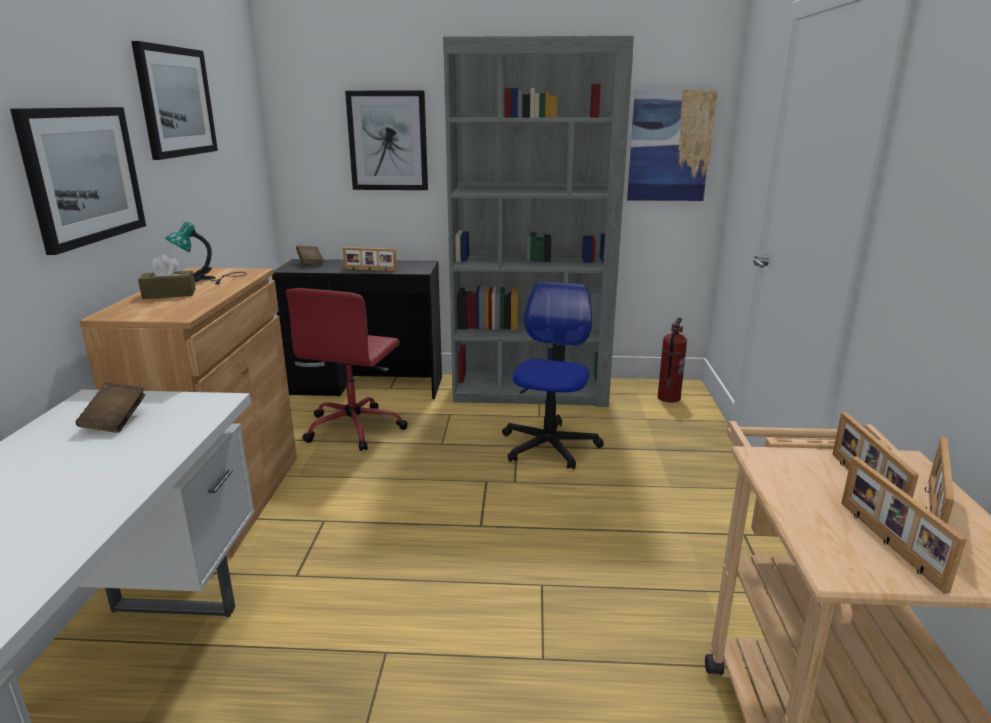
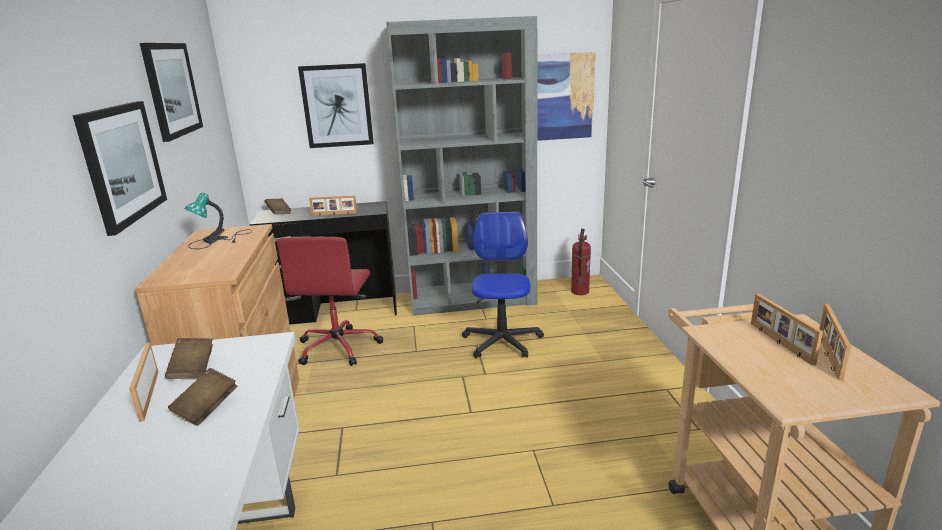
camera: 10 degrees left, 0 degrees up
brown tissue box [138,255,196,299] -> none
picture frame [841,456,967,594] -> picture frame moved to [129,342,159,422]
none -> brown book [168,368,238,426]

